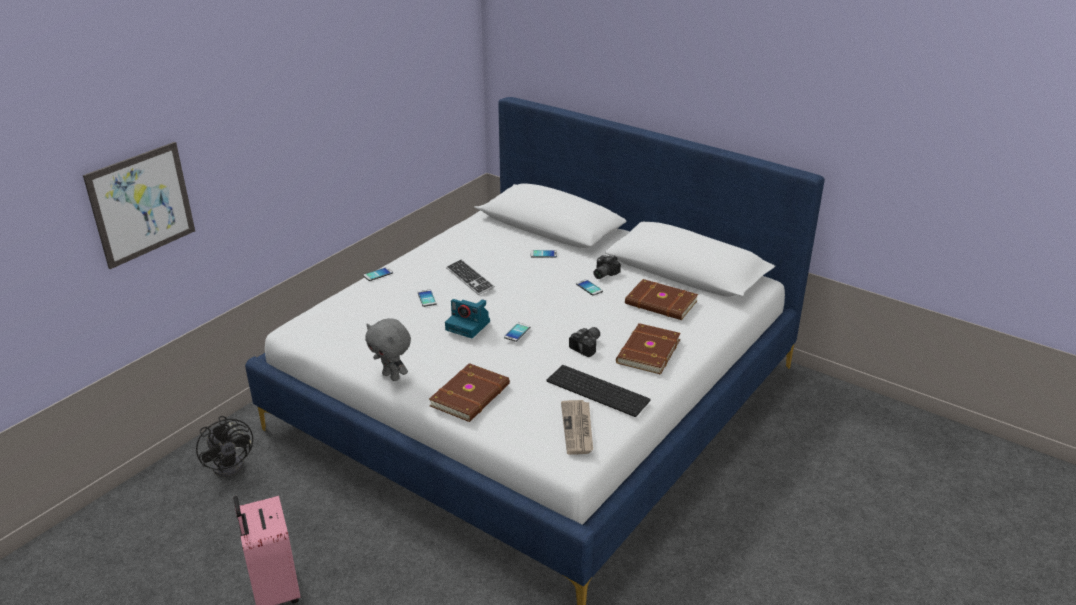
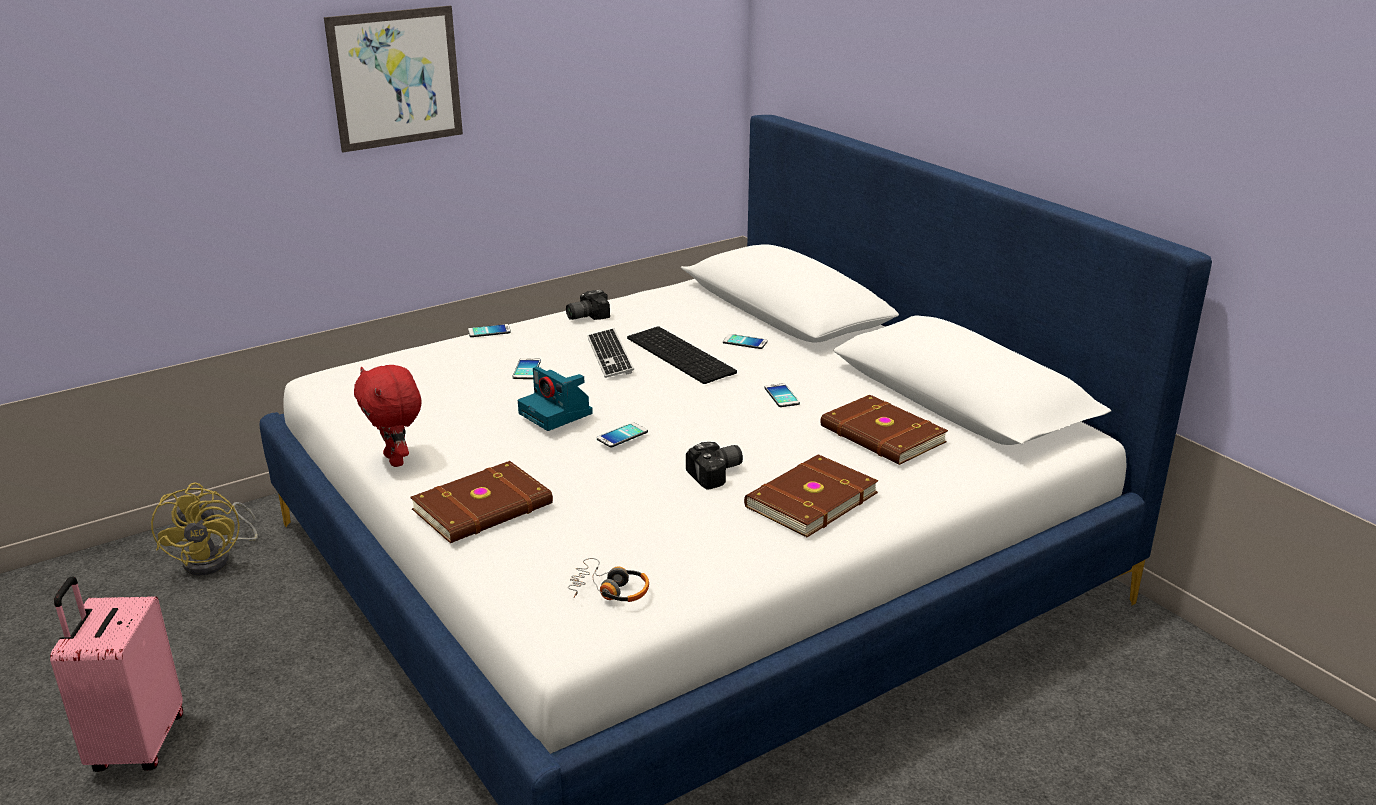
camera: 20 degrees right, 5 degrees down
picture [83,142,195,269] -> picture moved to [324,6,463,152]
black fan [196,416,253,477] -> yellow fan [151,482,258,575]
grey plush toy [365,318,411,381] -> red plush toy [354,365,421,467]
keyboard [547,365,651,417] -> keyboard moved to [627,326,737,384]
newspaper [561,400,593,455] -> headphones [568,558,649,602]
camera [594,255,621,279] -> camera moved to [566,290,610,320]

